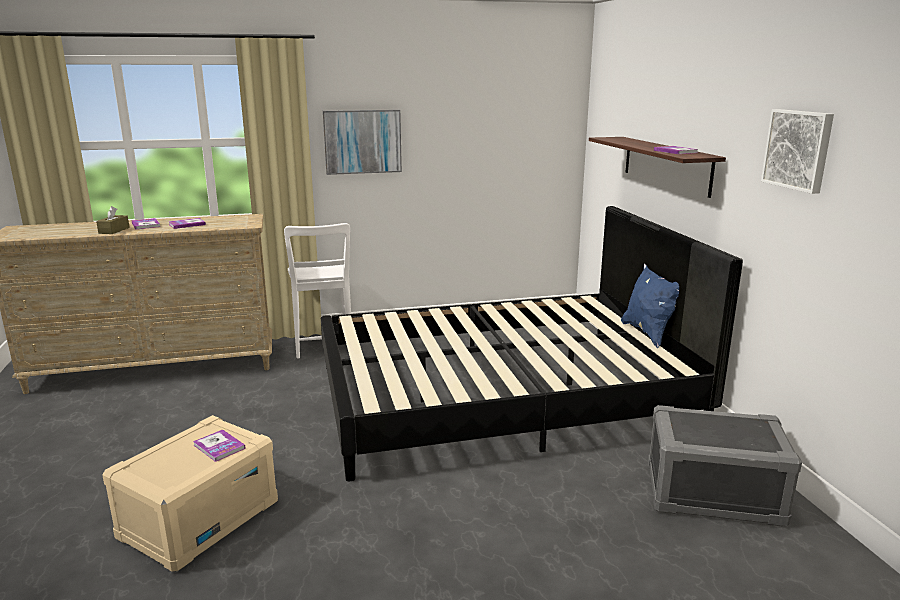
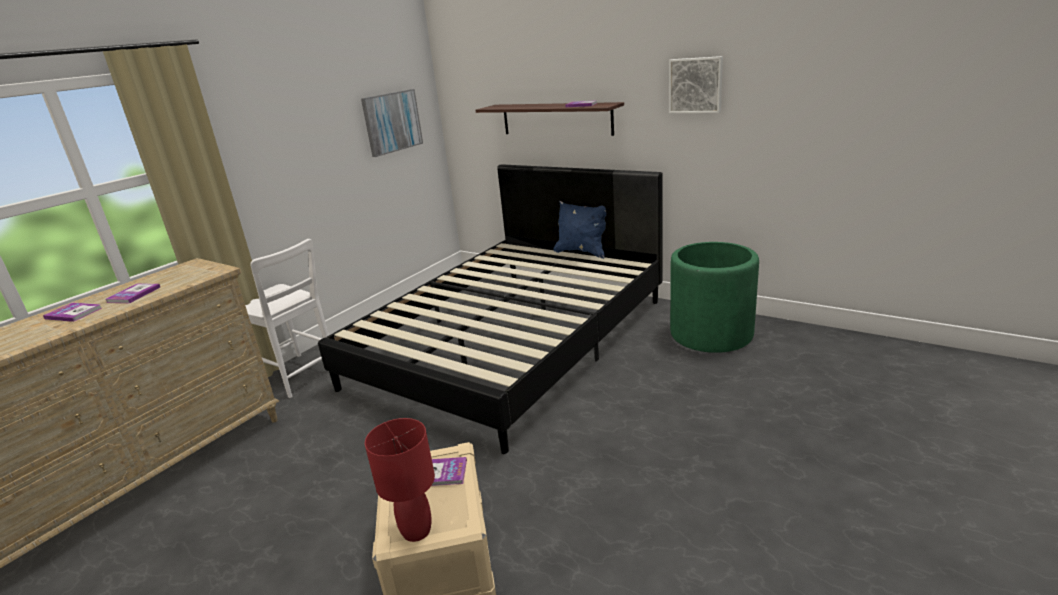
camera: 40 degrees left, 5 degrees up
brown tissue box [96,206,130,234] -> none
picture [323,110,402,175] -> picture moved to [361,89,423,157]
grey storage box [648,405,802,527] -> green planter [670,242,759,353]
none -> red table lamp [365,418,435,542]

